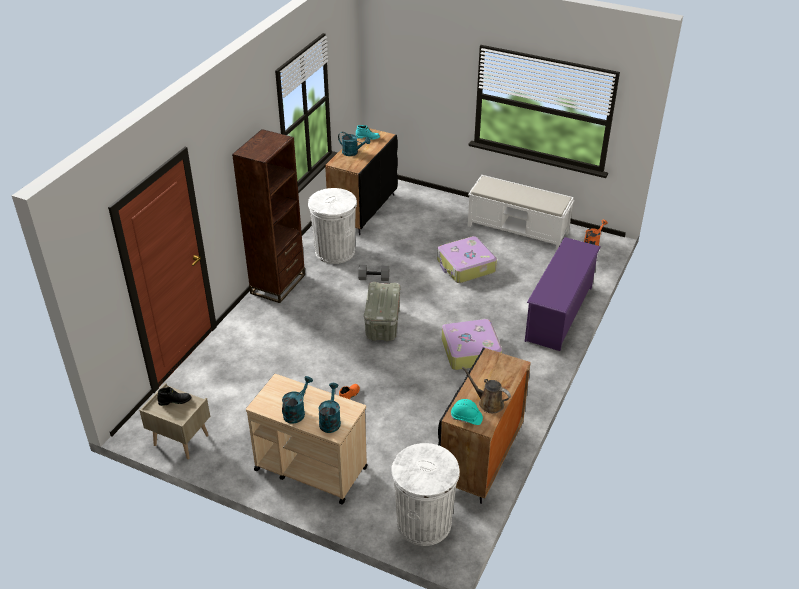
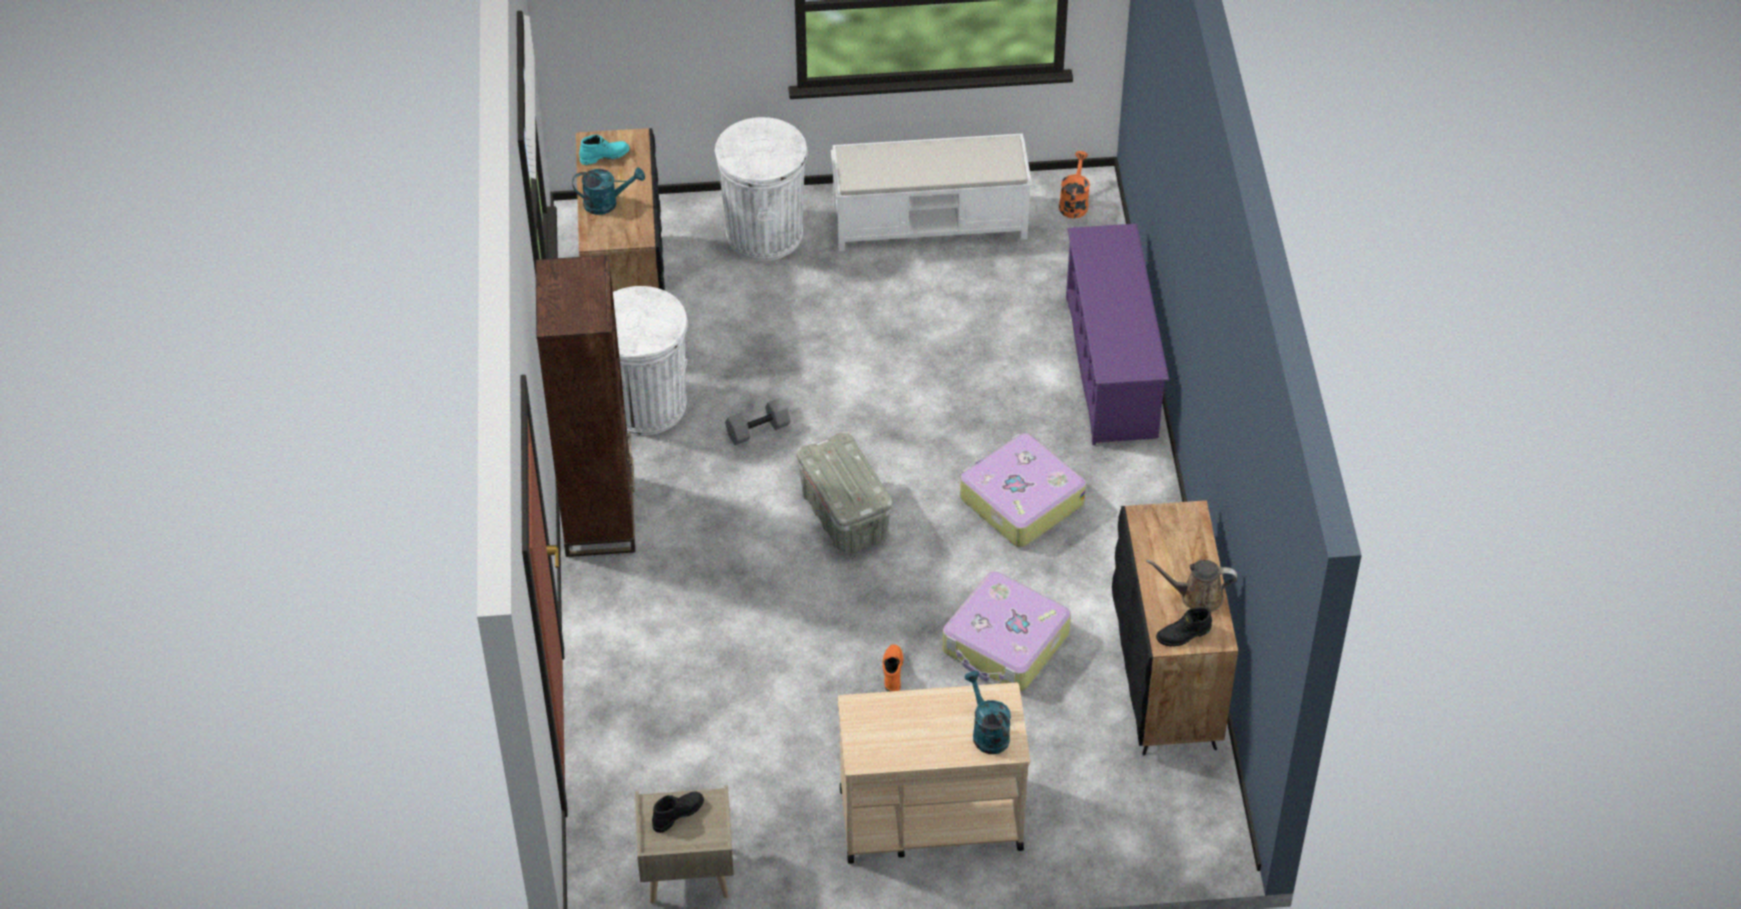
camera: 30 degrees left, 10 degrees up
turquoise watering can [282,376,313,424] -> none
white trash can [391,443,460,546] -> white trash can moved to [715,117,808,261]
suitcase [437,236,497,283] -> suitcase moved to [943,571,1071,692]
turquoise hard hat [450,399,483,425] -> black boot [1156,607,1212,646]

